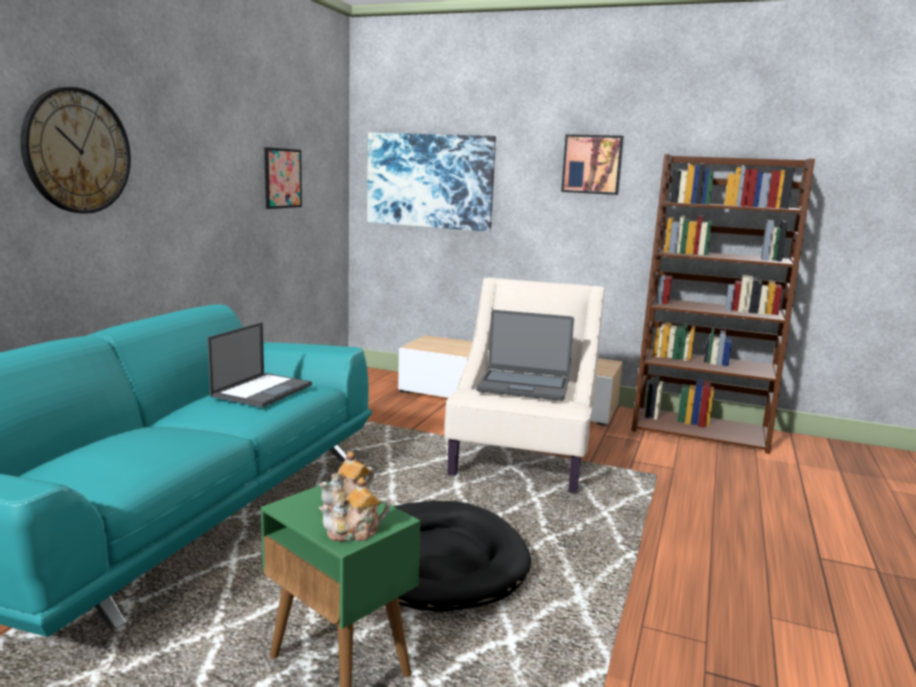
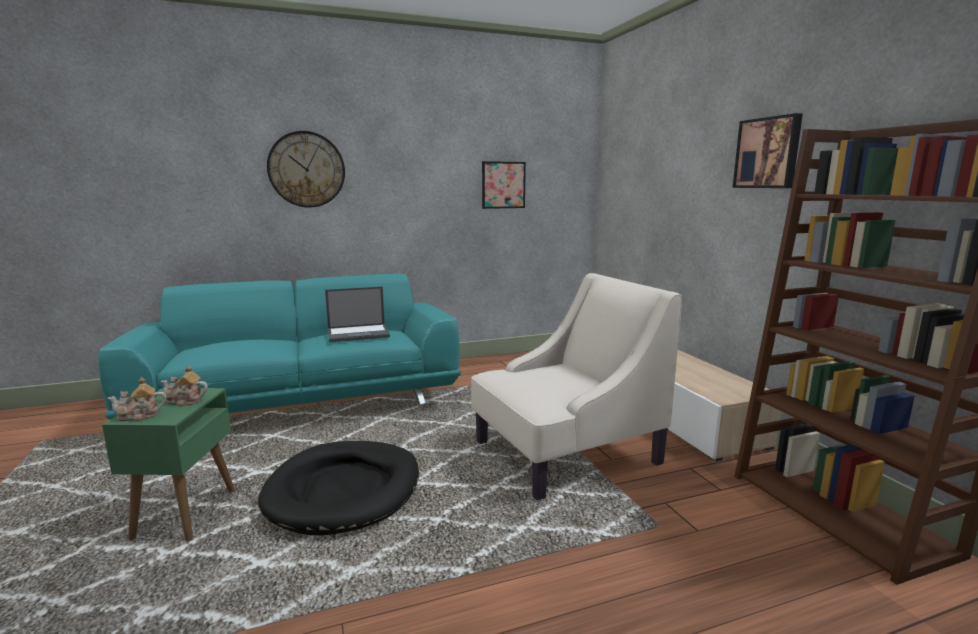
camera: 50 degrees right, 0 degrees up
teapot [319,477,390,542] -> teapot turned 45 degrees counterclockwise [108,377,166,421]
picture [367,133,496,232] -> none
laptop [476,310,574,401] -> none

